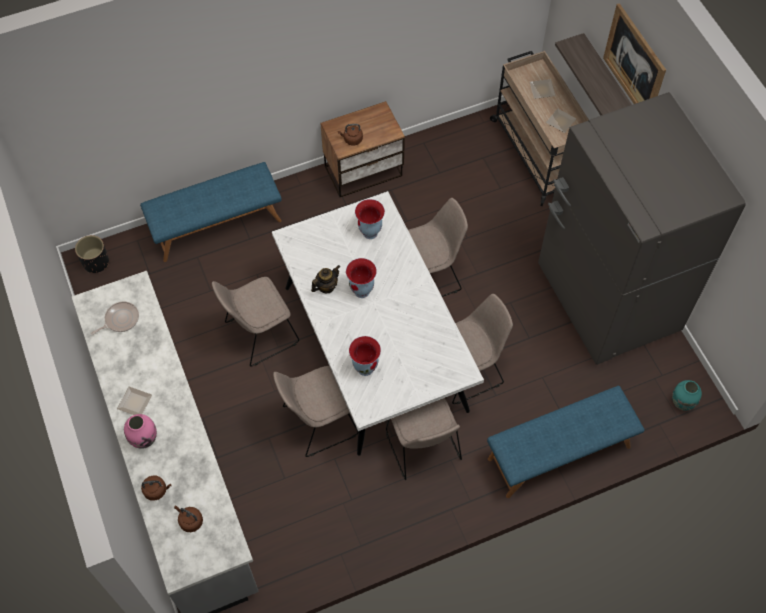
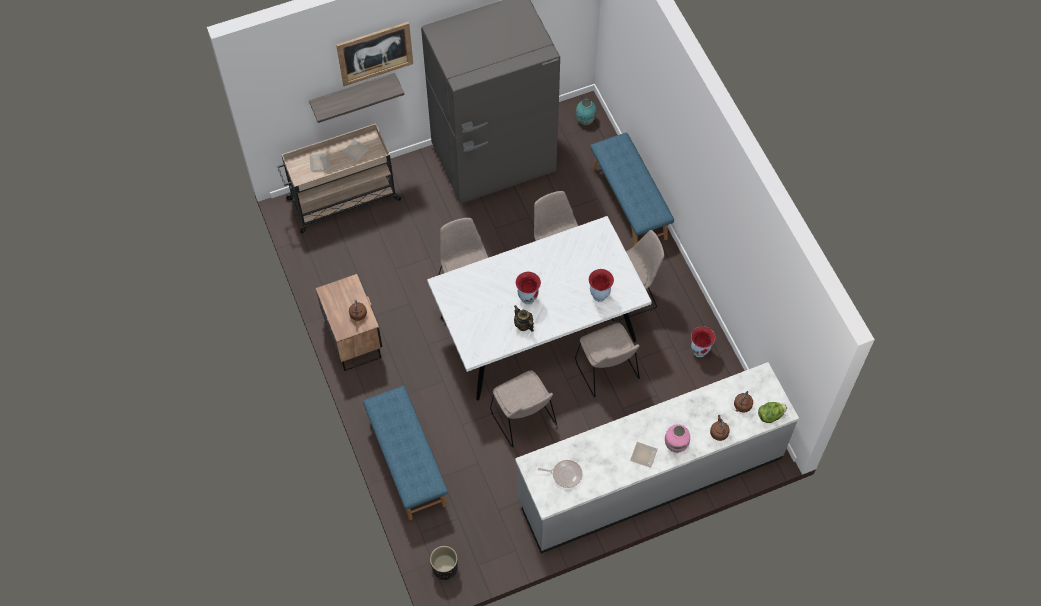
camera: 90 degrees left, 0 degrees up
frying pan [91,302,139,335] -> frying pan turned 135 degrees clockwise [538,460,582,488]
vase [355,199,385,239] -> vase moved to [691,326,715,357]
none -> lettuce [758,402,787,423]

